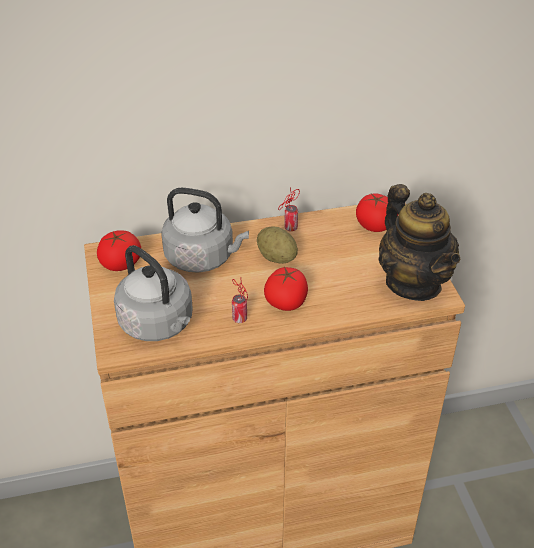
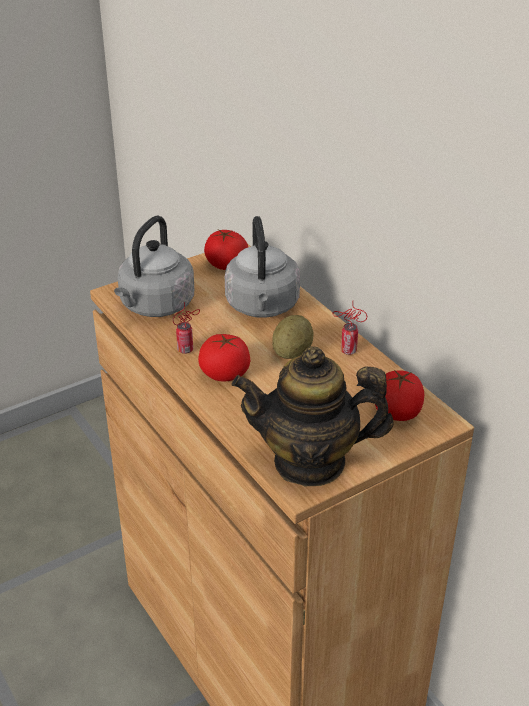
camera: 70 degrees right, 5 degrees down
teapot [378,184,460,301] -> teapot turned 45 degrees clockwise [232,346,394,486]

